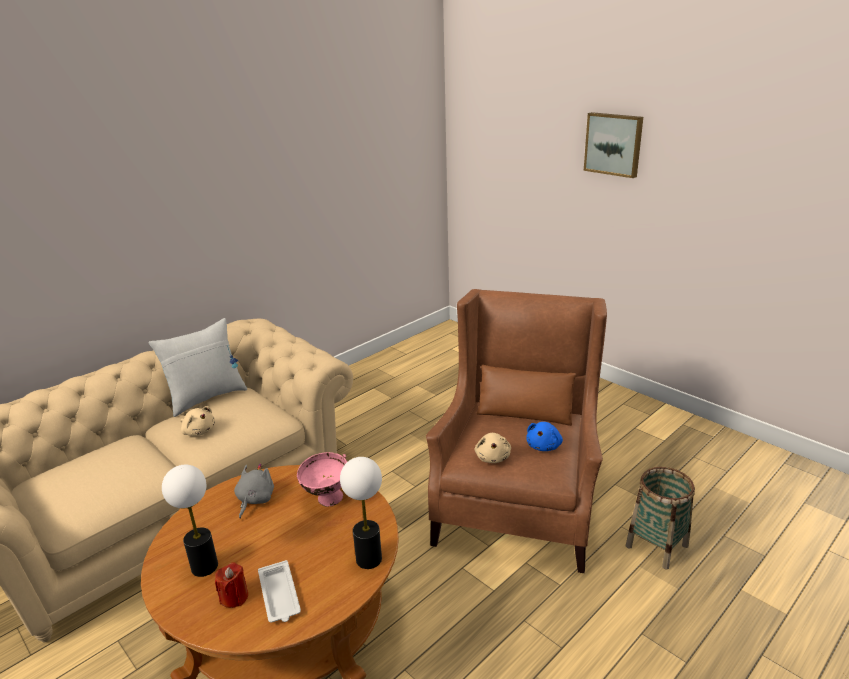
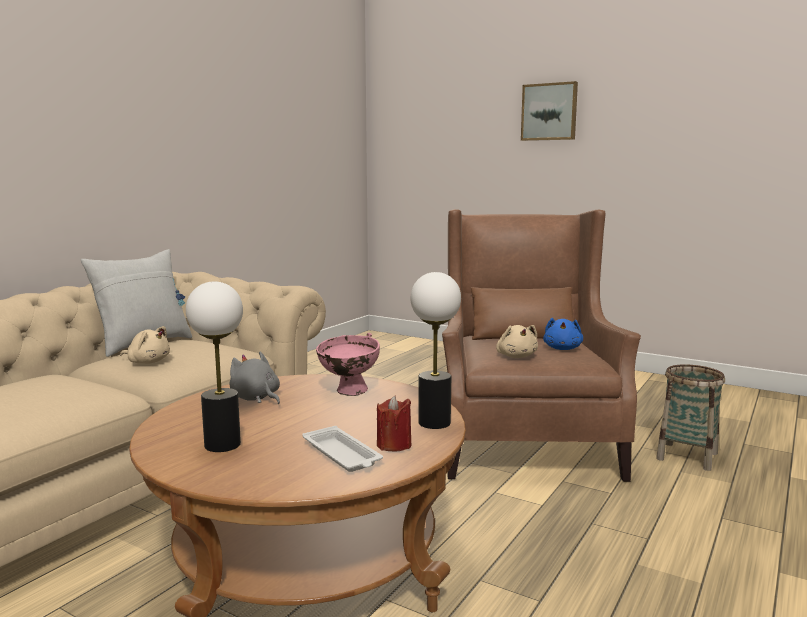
camera: 15 degrees left, 15 degrees down
red candle [215,562,248,608] -> red candle moved to [377,396,411,451]
grey plush toy [234,463,274,519] -> grey plush toy turned 45 degrees counterclockwise [229,352,280,404]

